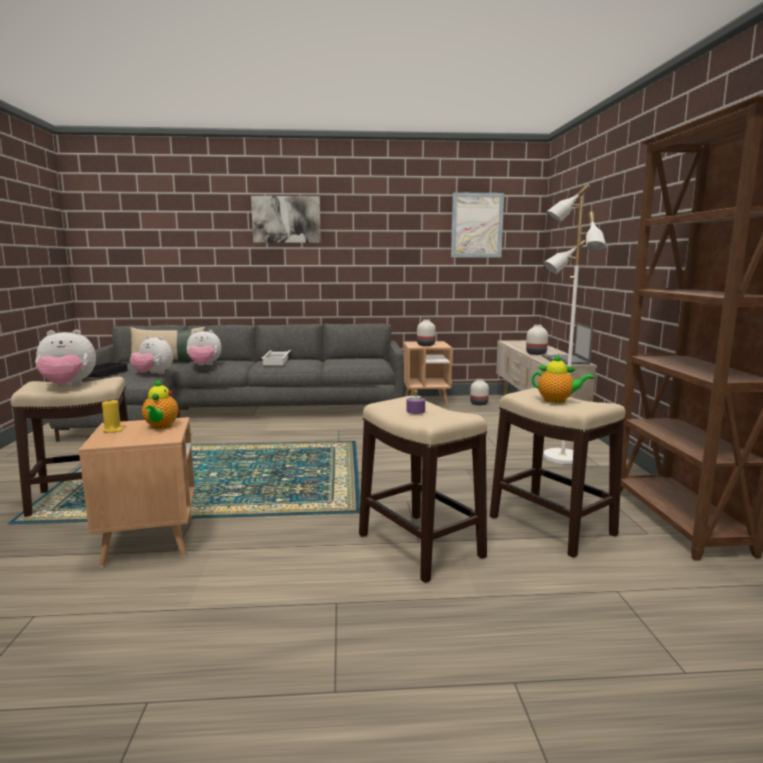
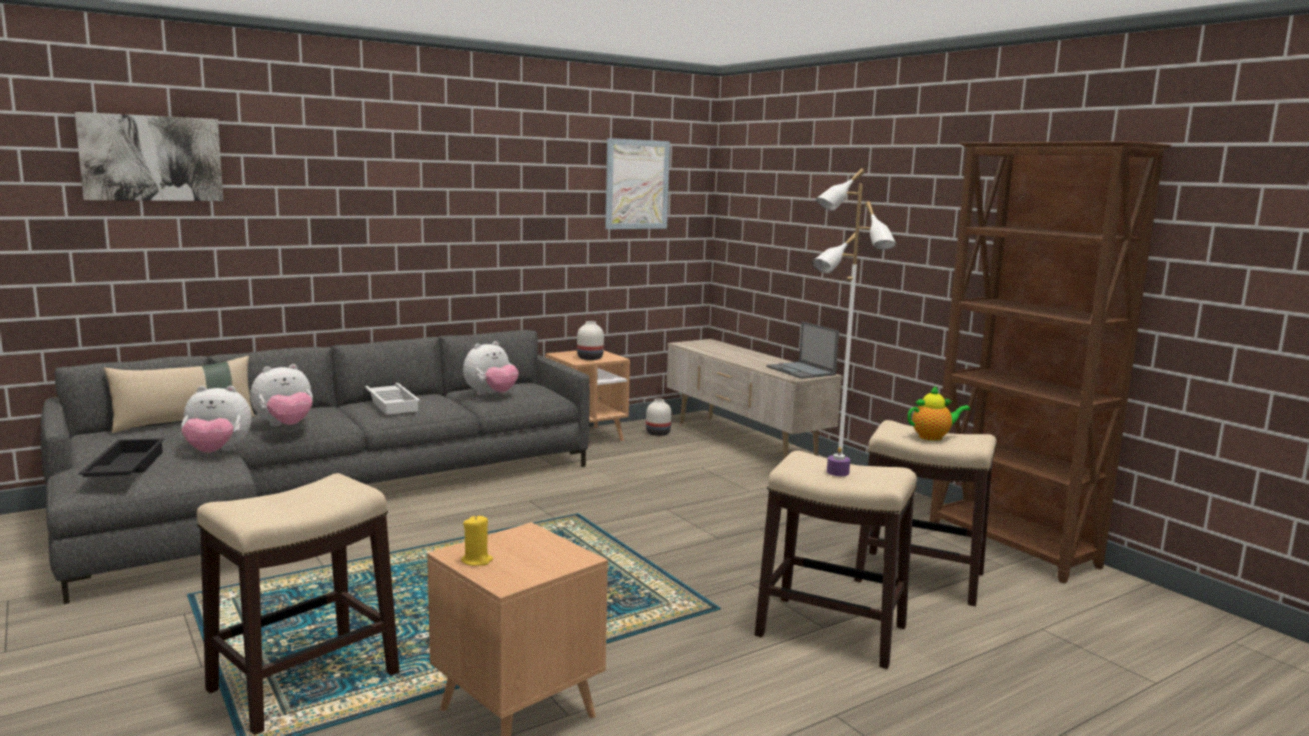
camera: 30 degrees left, 0 degrees up
plush toy [35,329,96,386] -> plush toy moved to [463,341,519,395]
teapot [142,379,179,429] -> none
picture [251,196,321,243] -> picture moved to [74,112,224,201]
white vase [526,325,548,355] -> none

